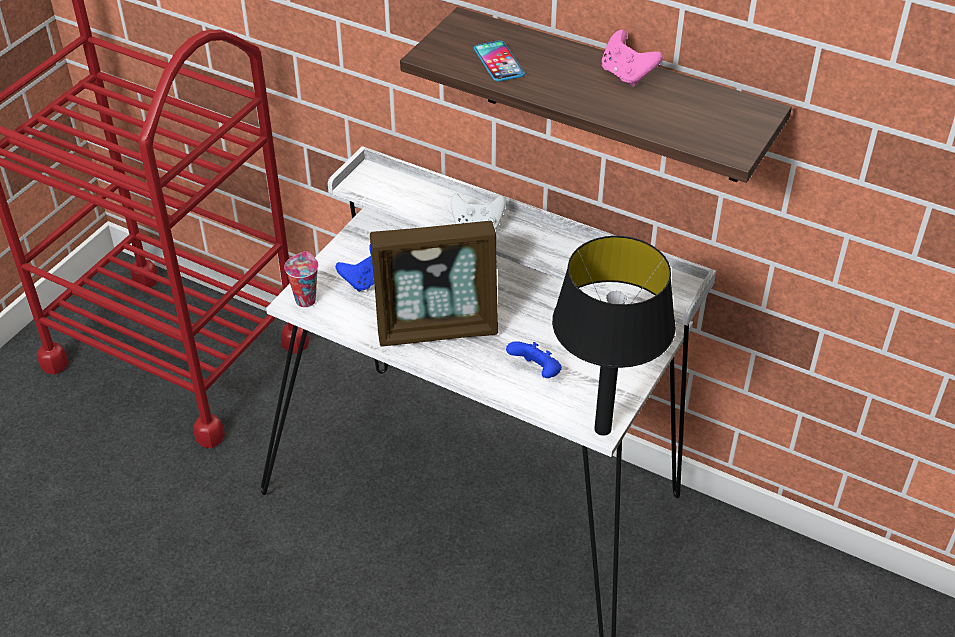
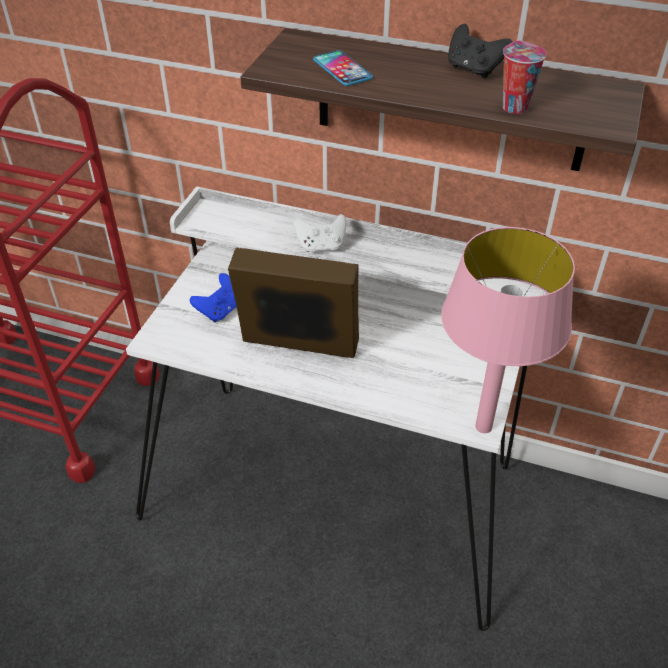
camera: 10 degrees left, 0 degrees up
cup [284,251,319,307] -> cup moved to [503,41,547,114]
picture frame [370,221,498,347] -> picture frame turned 150 degrees counterclockwise [228,248,359,358]
blue game controller [506,341,562,378] -> none
black table lamp [552,236,676,436] -> pink table lamp [441,227,575,433]
pink game controller [602,30,663,87] -> black game controller [448,24,513,79]

